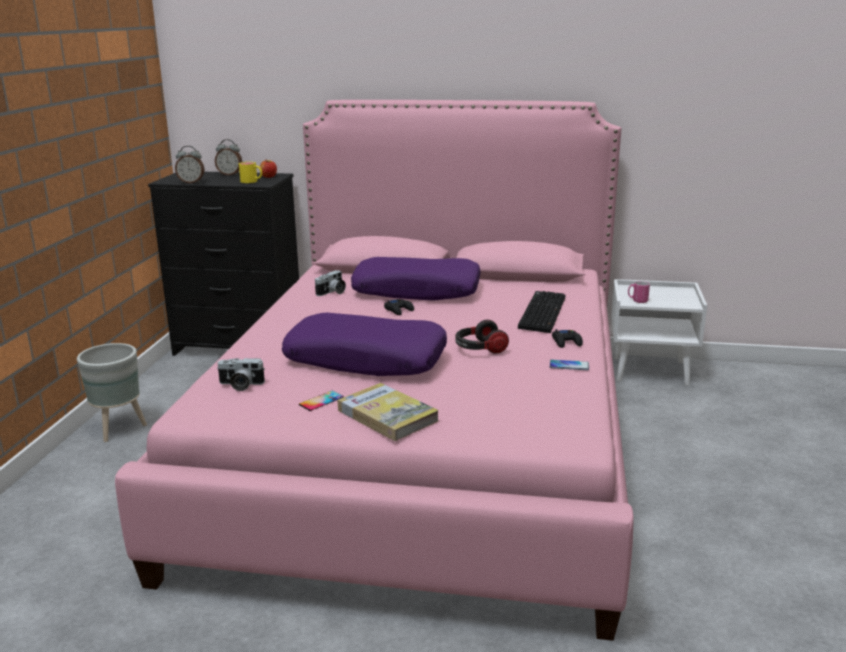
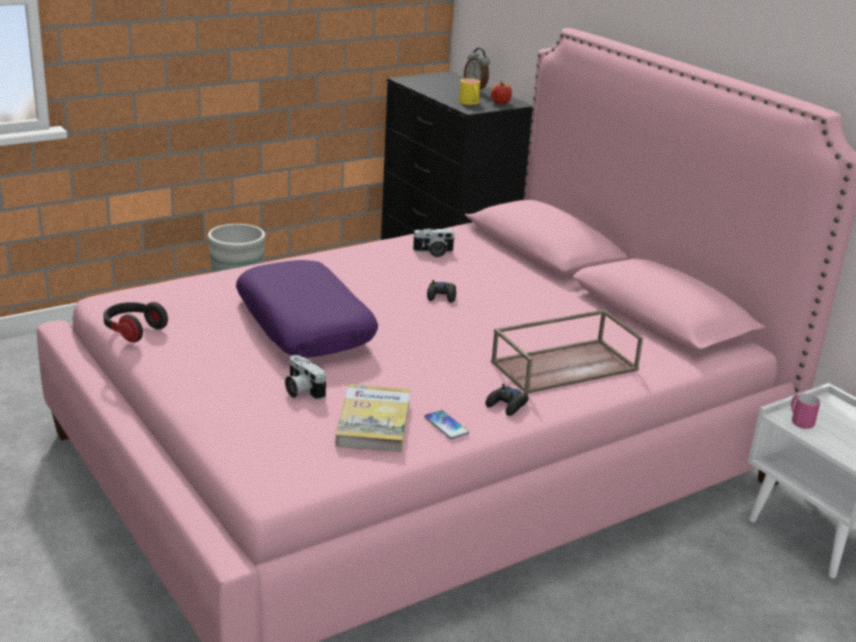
camera: 45 degrees right, 5 degrees up
alarm clock [175,146,204,183] -> none
camera [217,358,265,391] -> camera moved to [285,355,326,400]
phone [299,391,344,411] -> none
book [338,383,439,441] -> book moved to [335,384,411,452]
purple pillow [351,257,481,301] -> none
headphones [456,320,509,354] -> headphones moved to [103,302,168,342]
keyboard [518,291,565,333] -> brown tray [491,309,643,394]

